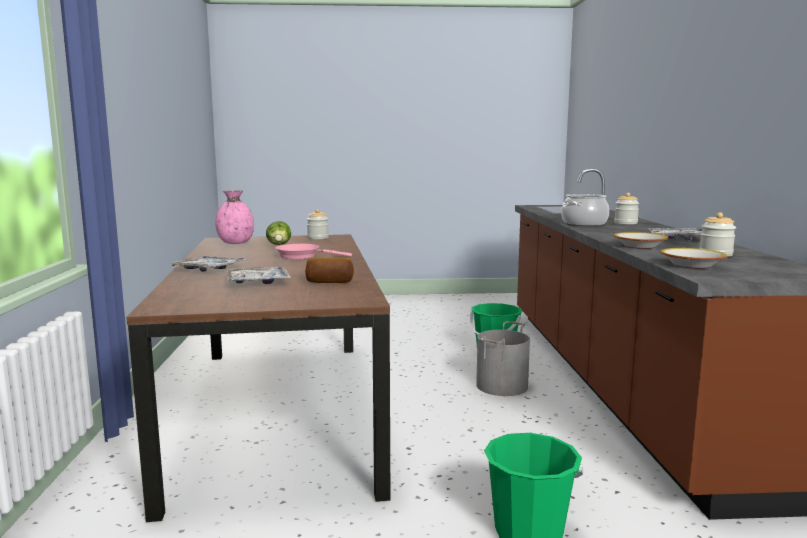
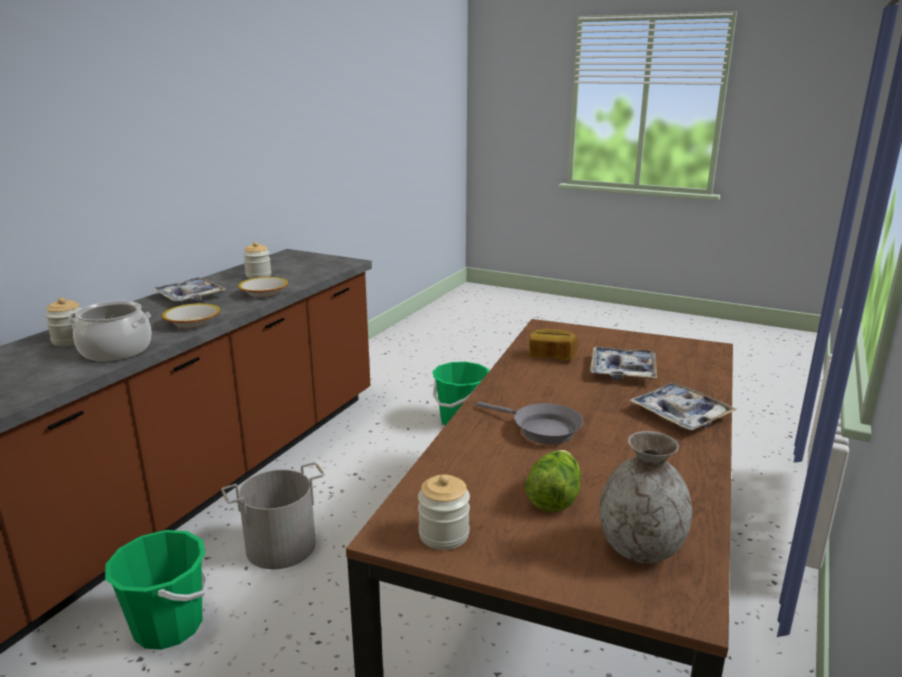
camera: 150 degrees left, 10 degrees up
pink vase [215,190,254,244] -> grey vase [599,431,692,563]
pink frying pan [275,244,352,259] -> grey frying pan [477,402,583,444]
bowl [660,248,727,269] -> bowl moved to [162,303,220,328]

